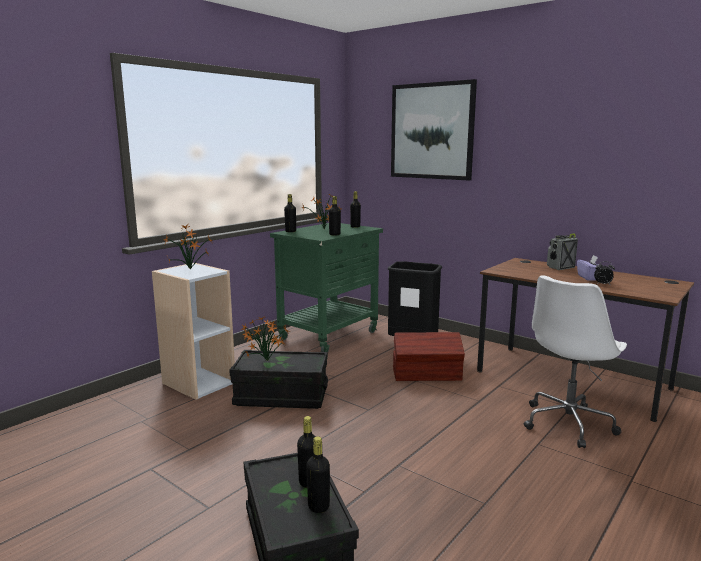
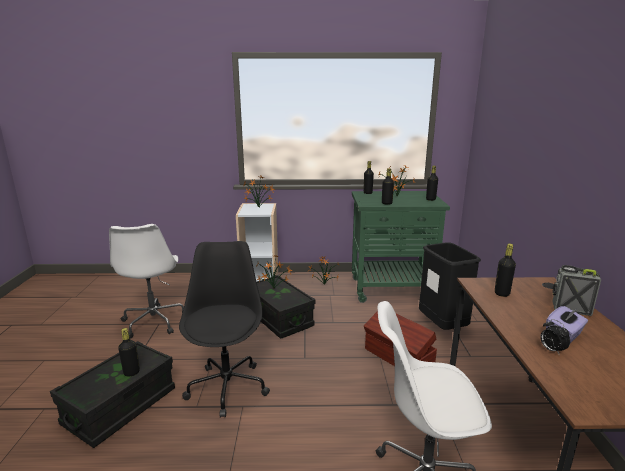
camera: 50 degrees right, 5 degrees up
black bottle [307,436,330,513] -> black bottle moved to [495,243,516,297]
picture [391,79,477,180] -> none
none -> white office chair [109,224,184,339]
none -> black office chair [179,241,270,418]

